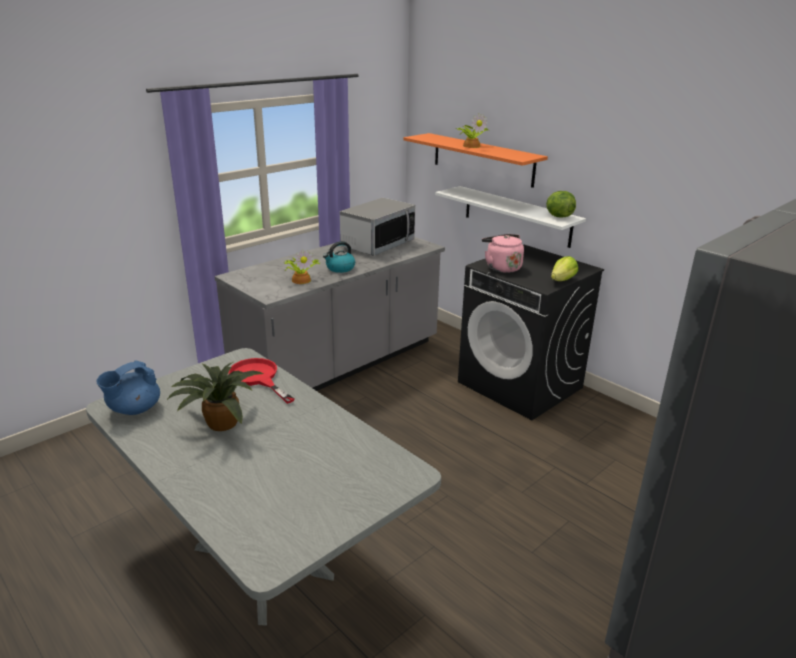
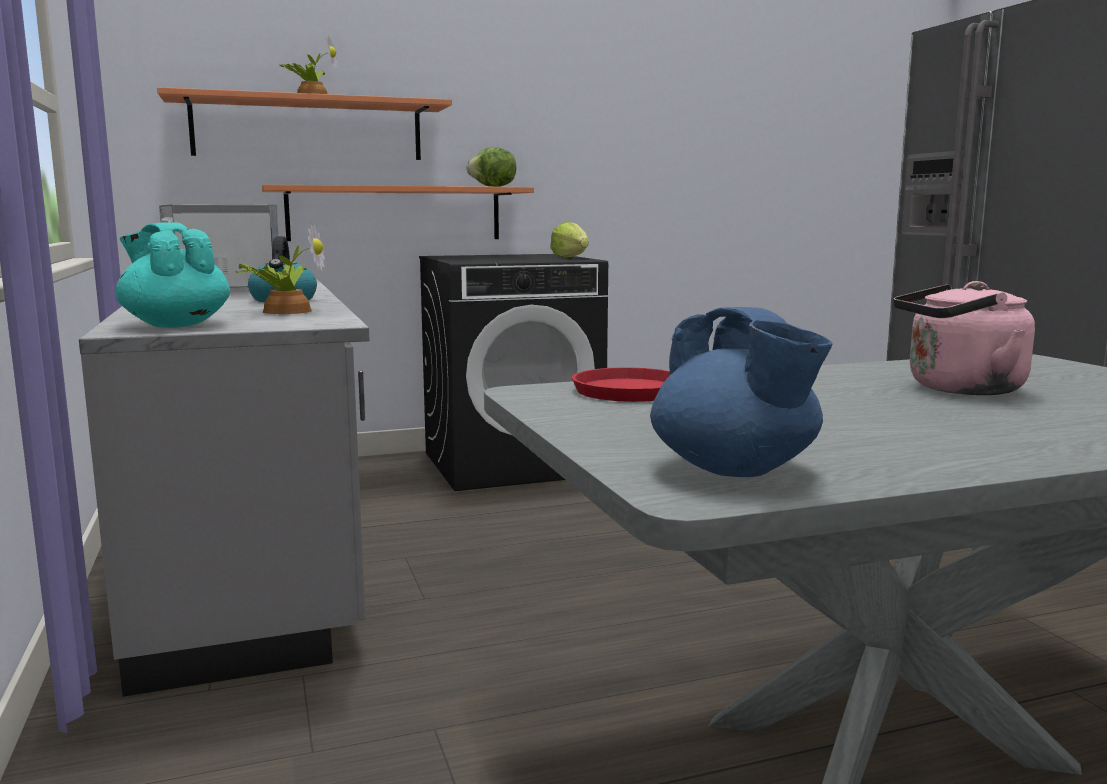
camera: 65 degrees left, 15 degrees down
potted plant [167,362,263,431] -> none
white shelf [435,186,586,248] -> orange shelf [262,185,534,241]
pink kettle [482,234,524,273] -> pink kettle moved to [894,281,1035,395]
none -> turquoise teapot [116,222,230,328]

